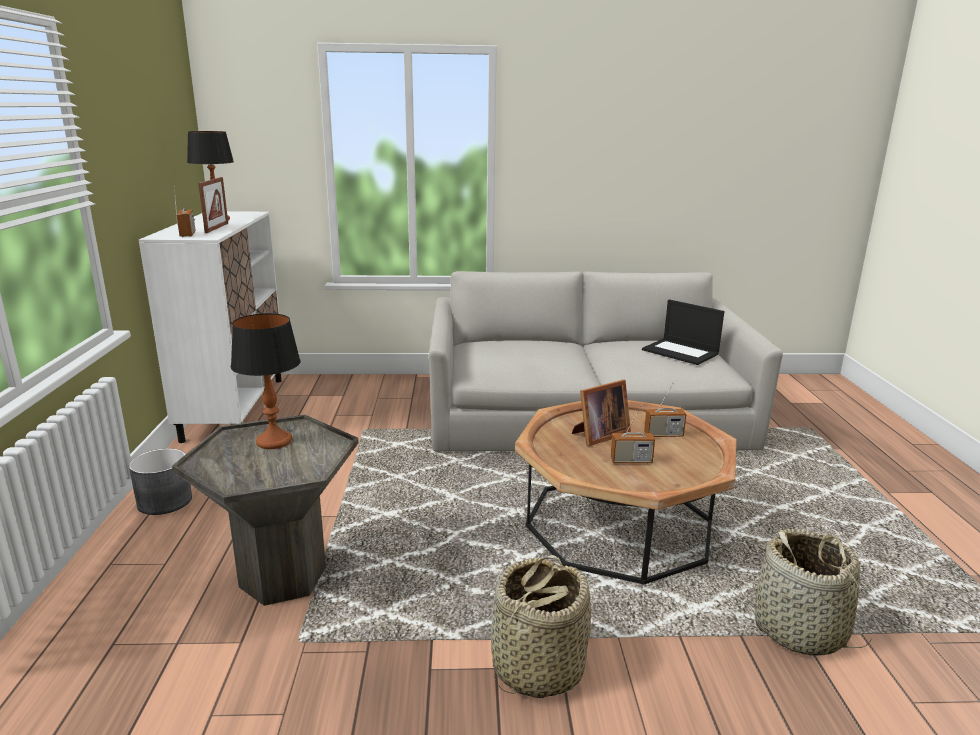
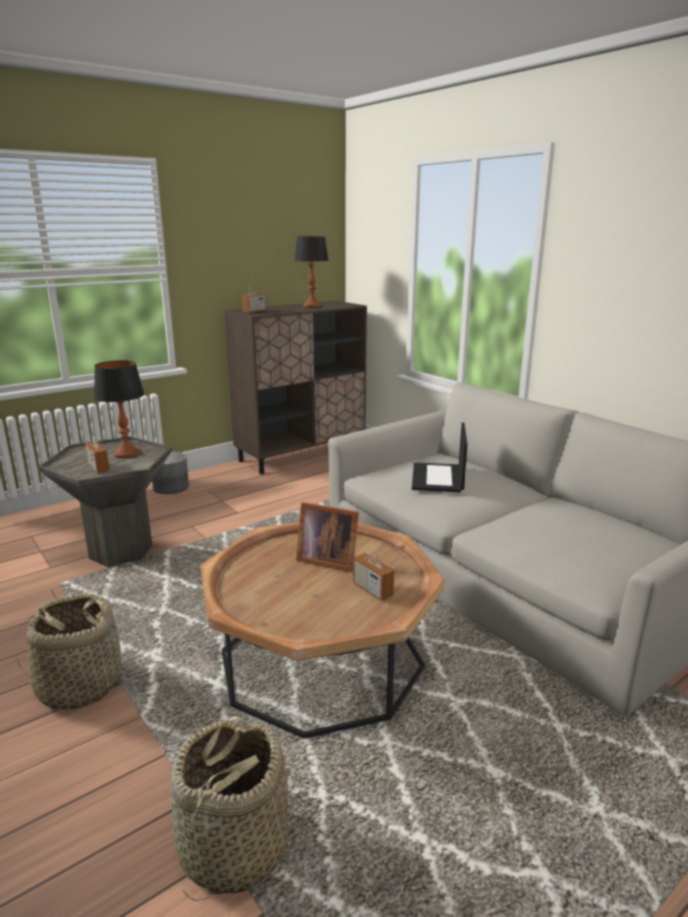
camera: 55 degrees right, 0 degrees up
white cabinet [139,211,282,443] -> brown cabinet [225,301,367,474]
picture frame [198,177,228,233] -> none
radio [610,404,655,463] -> radio moved to [85,422,110,473]
laptop [642,299,724,365] -> laptop moved to [412,422,467,493]

